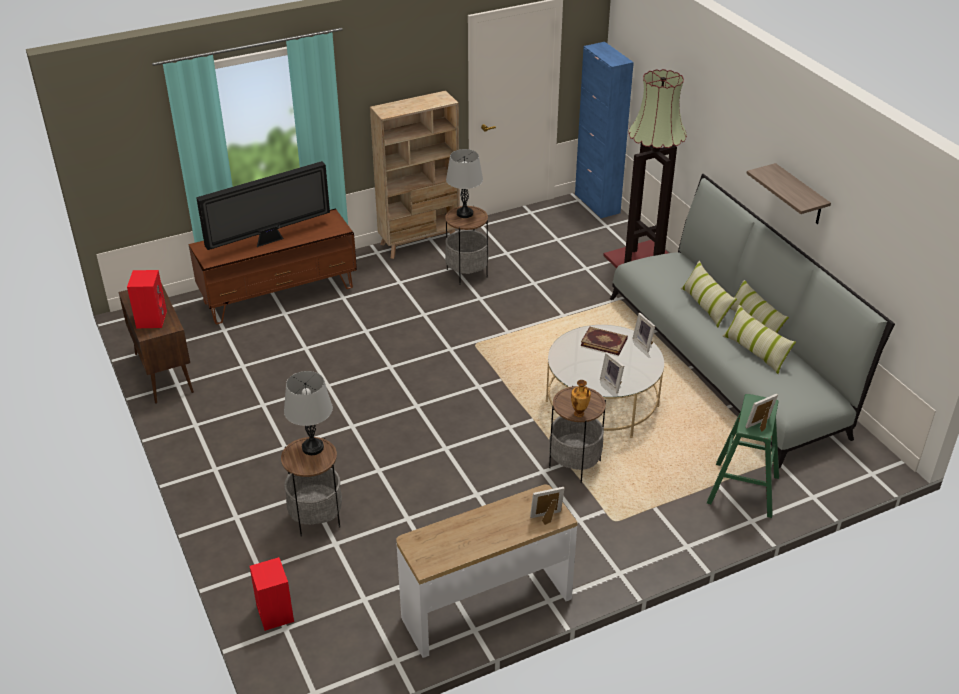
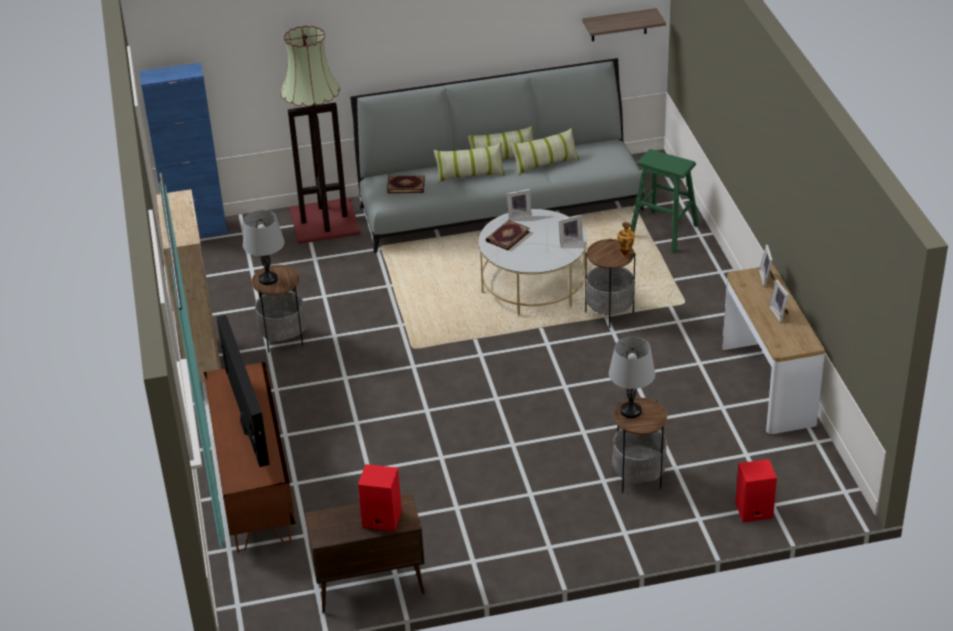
camera: 75 degrees left, 0 degrees up
picture frame [745,394,778,432] -> picture frame moved to [769,279,789,322]
shelf [746,163,831,224] -> shelf moved to [582,8,666,41]
none -> book [387,175,425,194]

